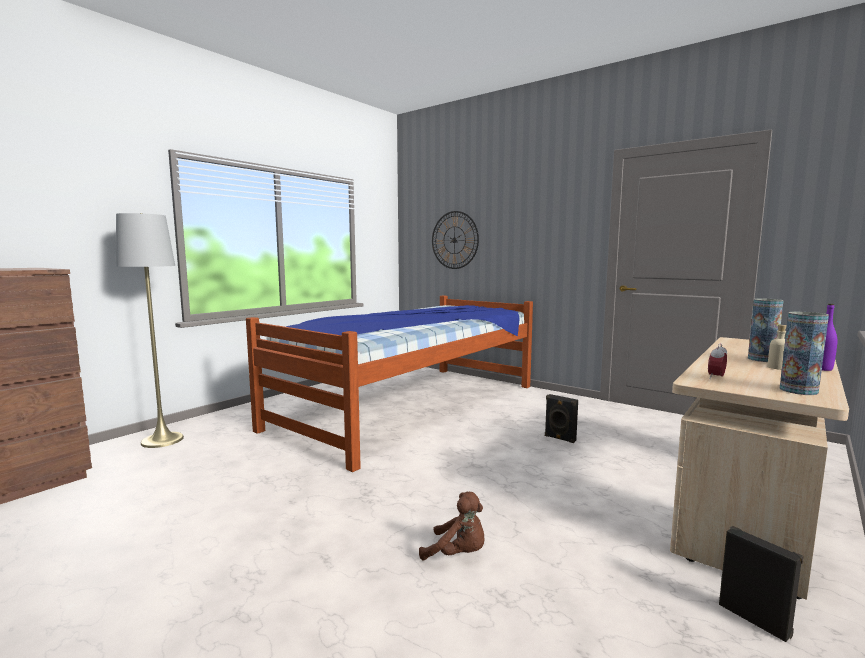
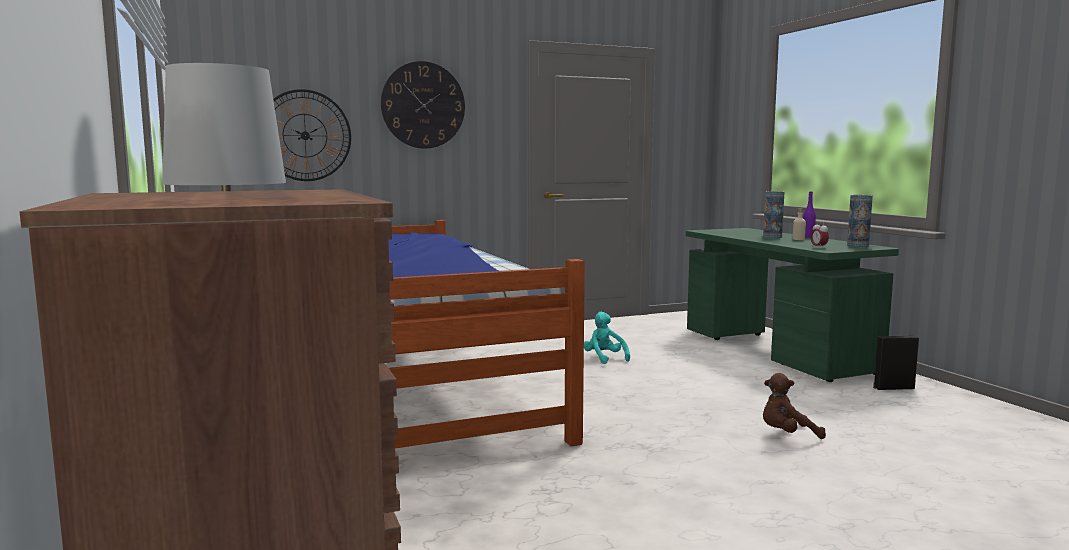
camera: 60 degrees left, 0 degrees up
brown plush toy [419,492,485,560] -> brown plush toy turned 150 degrees counterclockwise [763,373,826,439]
black speaker [545,394,578,443] -> turquoise plush toy [584,312,630,364]
beige desk [670,337,849,600] -> green desk [686,228,899,382]
none -> wall clock [381,61,465,149]

